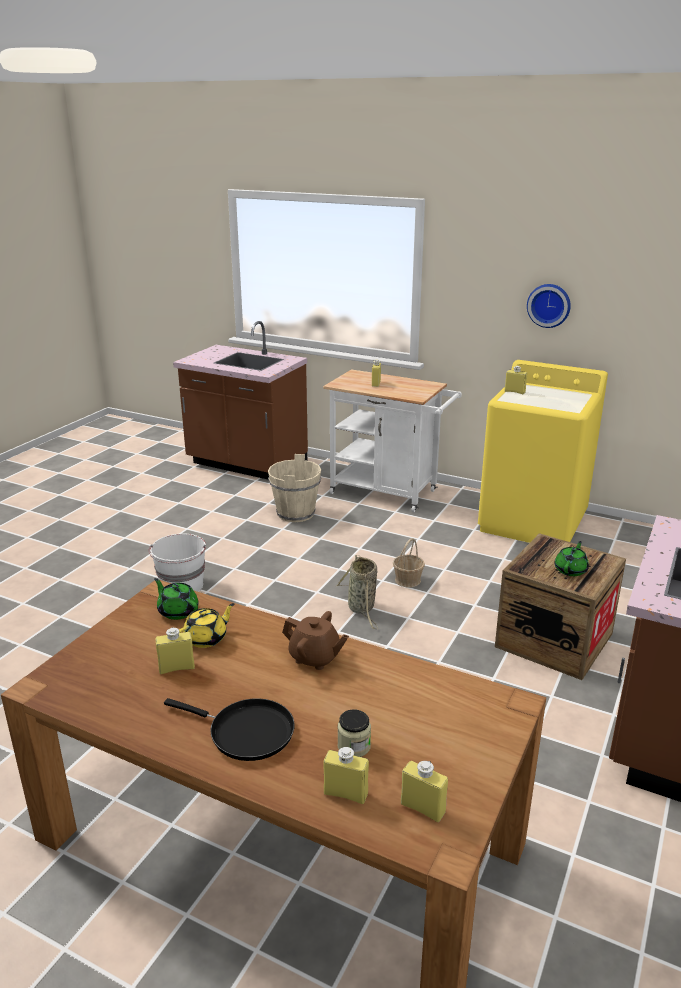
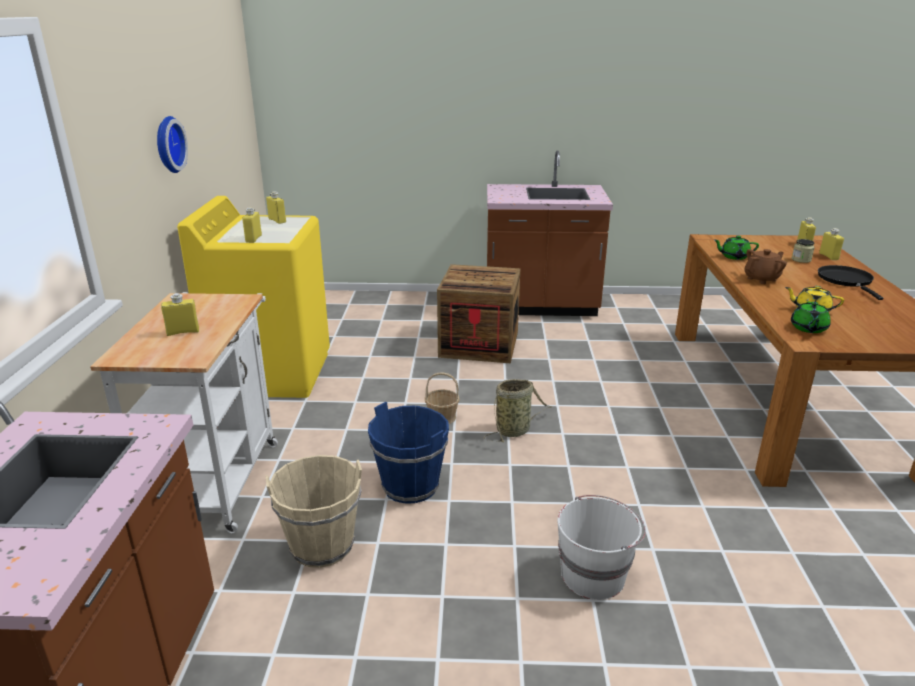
camera: 115 degrees left, 0 degrees up
yellow bottle [155,627,195,674] -> yellow bottle moved to [266,191,286,224]
brown teapot [282,611,349,670] -> brown teapot turned 60 degrees clockwise [744,249,787,284]
green teapot [555,541,589,576] -> green teapot moved to [714,235,759,260]
none -> blue bucket [368,402,449,504]

